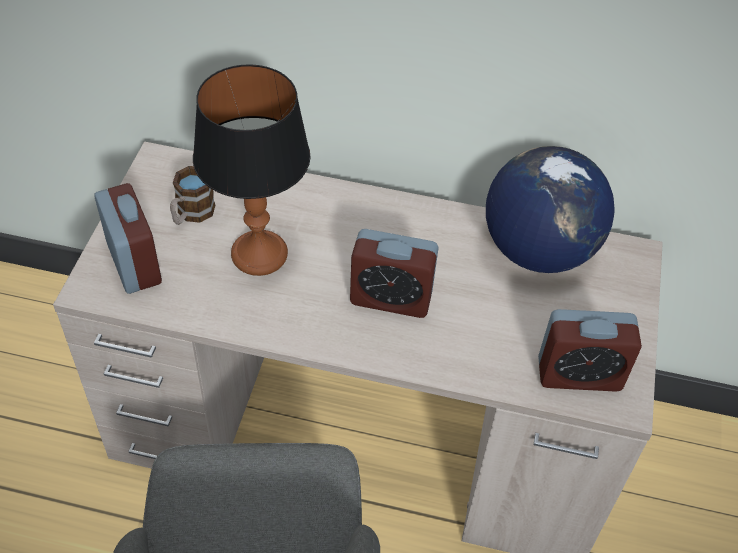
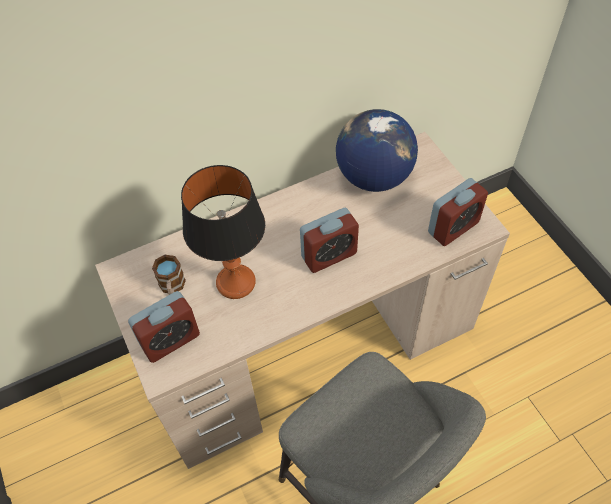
camera: 35 degrees left, 5 degrees up
alarm clock [94,183,162,294] -> alarm clock turned 120 degrees clockwise [128,291,200,363]

